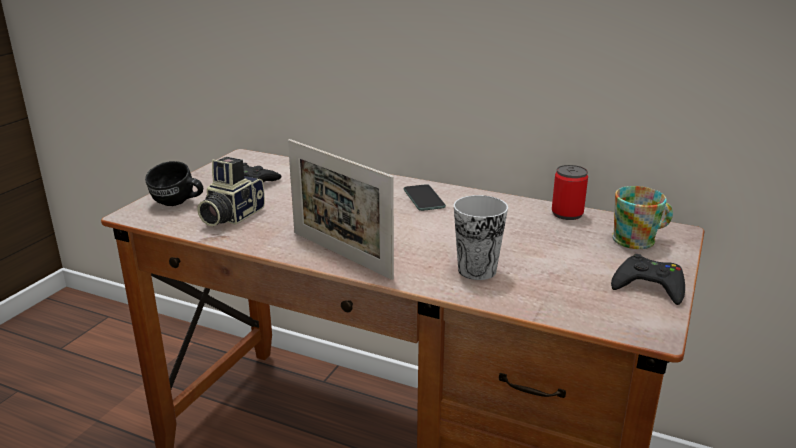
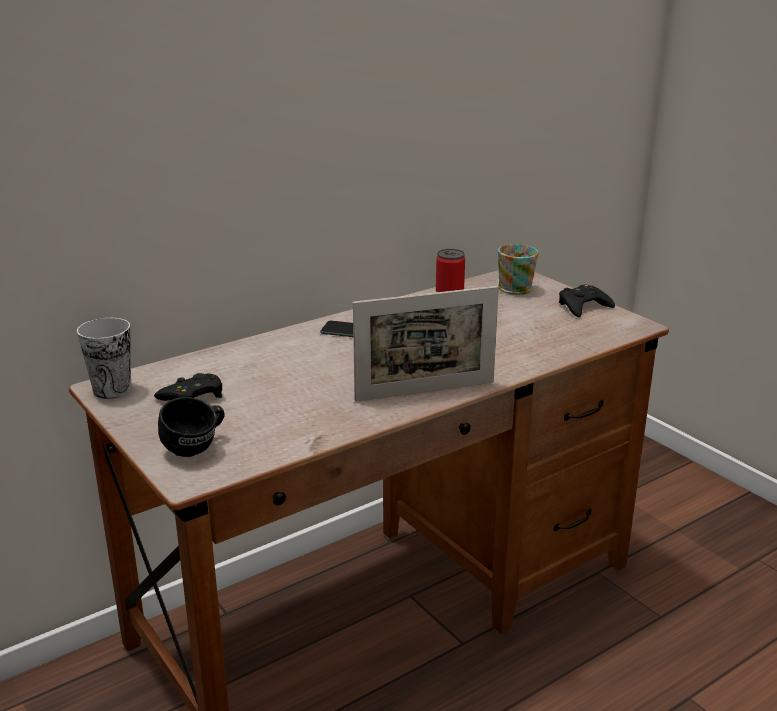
camera: 60 degrees left, 0 degrees up
camera [197,157,265,226] -> none
cup [454,195,508,280] -> cup moved to [77,318,131,399]

